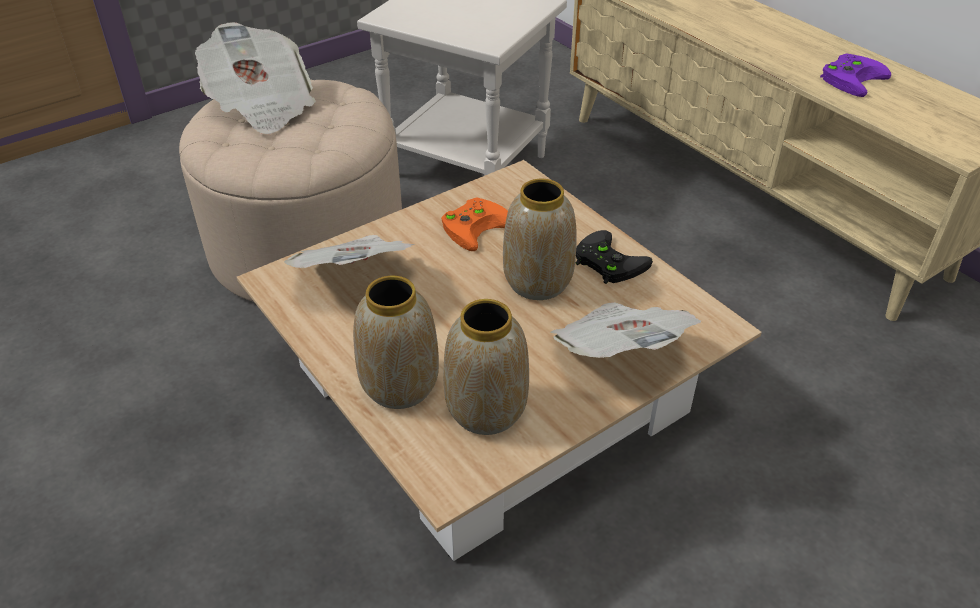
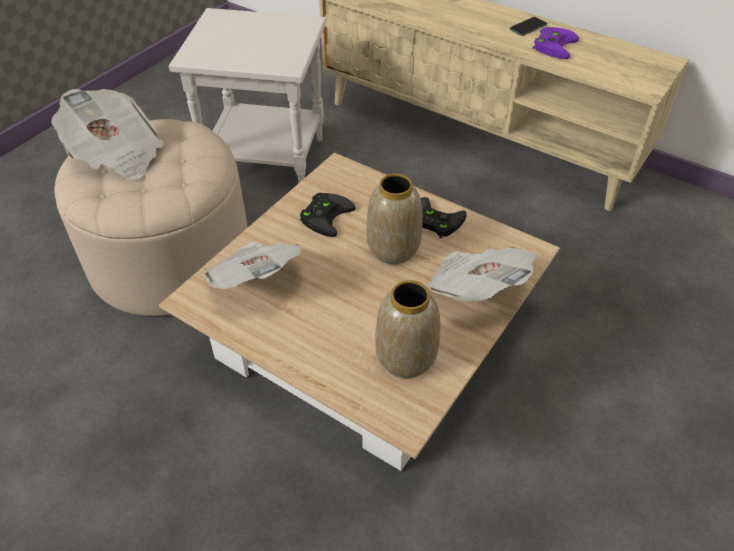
camera: 20 degrees left, 5 degrees up
vase [353,276,439,409] -> none
orange game controller [441,197,508,251] -> black game controller [300,193,356,237]
none -> phone [509,17,547,36]

